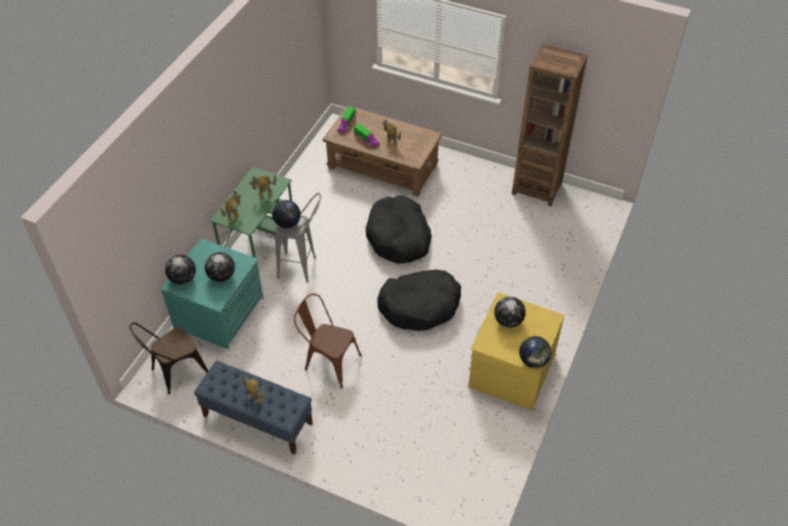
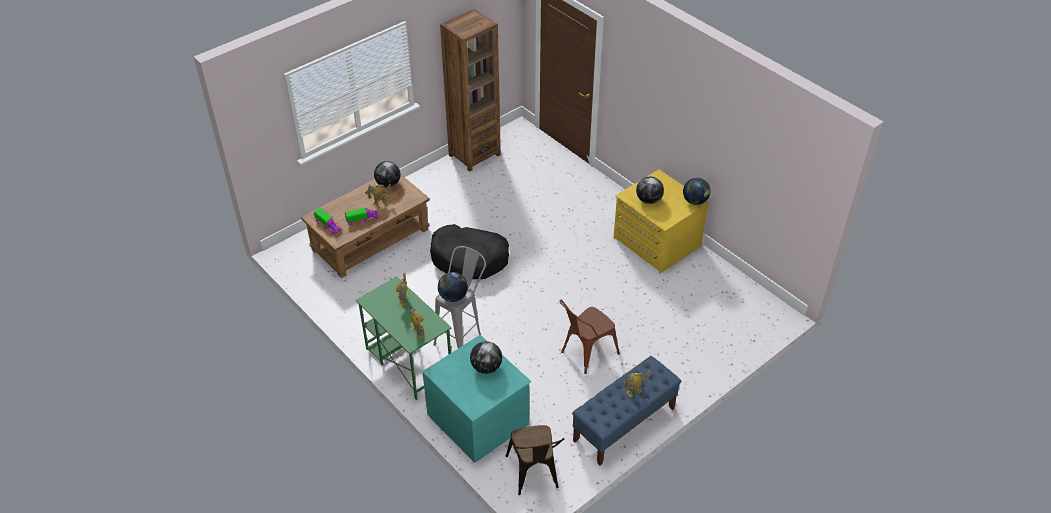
camera: 65 degrees left, 5 degrees down
globe [165,255,196,285] -> globe moved to [374,161,401,188]
black dog bed [377,270,461,331] -> none

